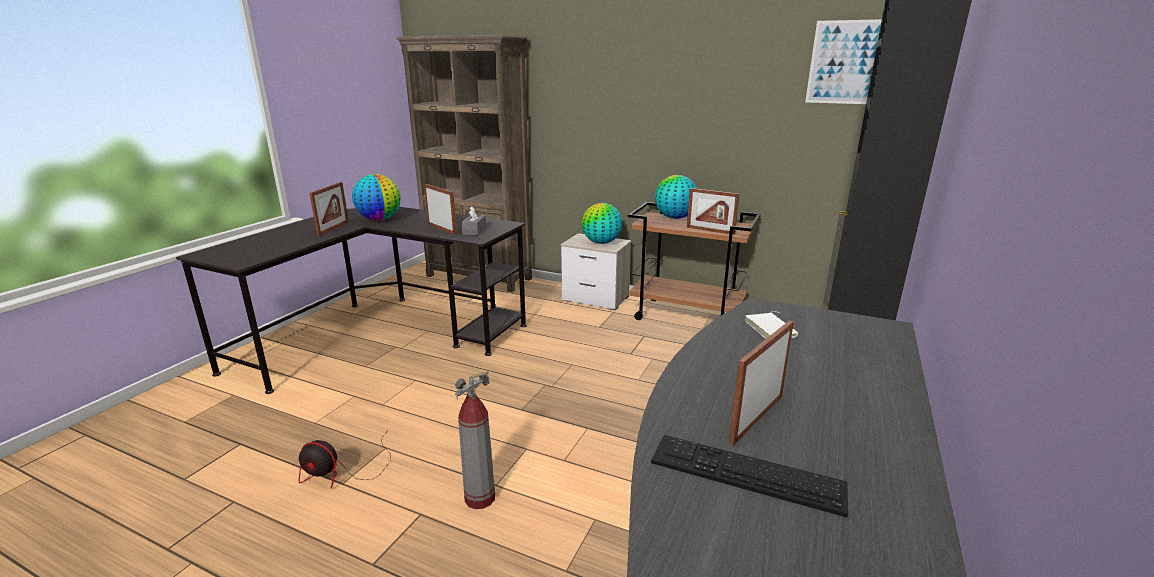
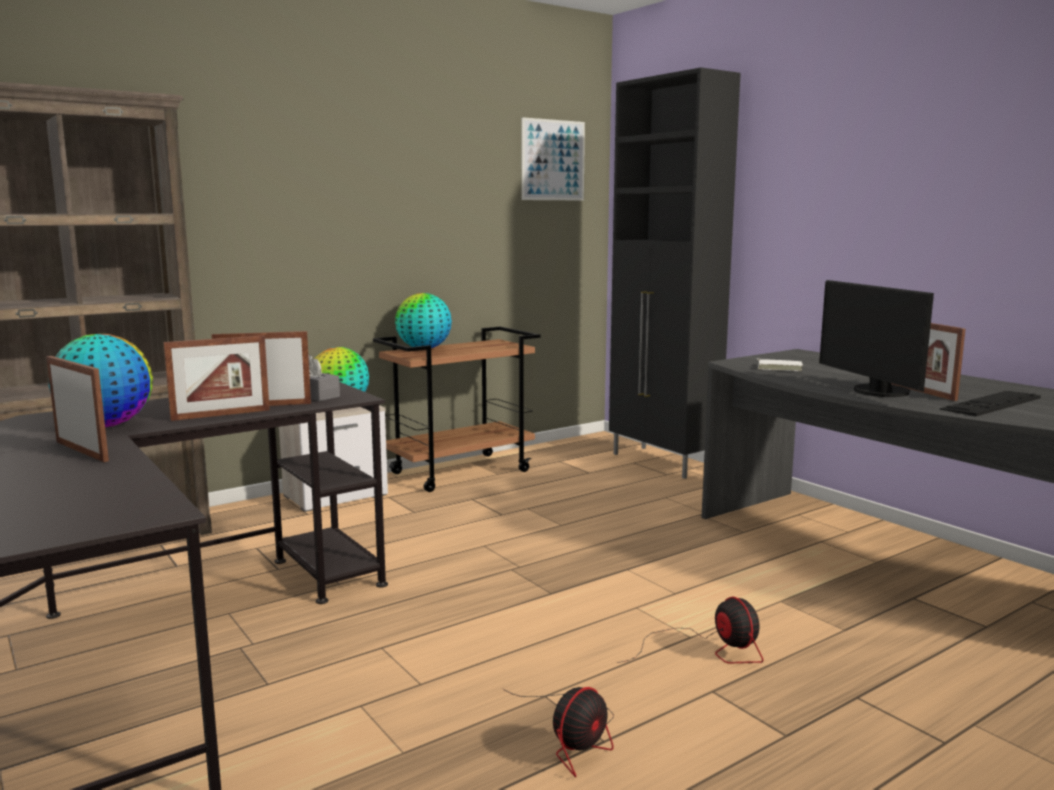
camera: 60 degrees left, 10 degrees down
fire extinguisher [455,371,495,509] -> fan [617,597,763,663]
picture frame [687,188,740,235] -> picture frame moved to [163,335,270,421]
none -> monitor [819,280,934,397]

